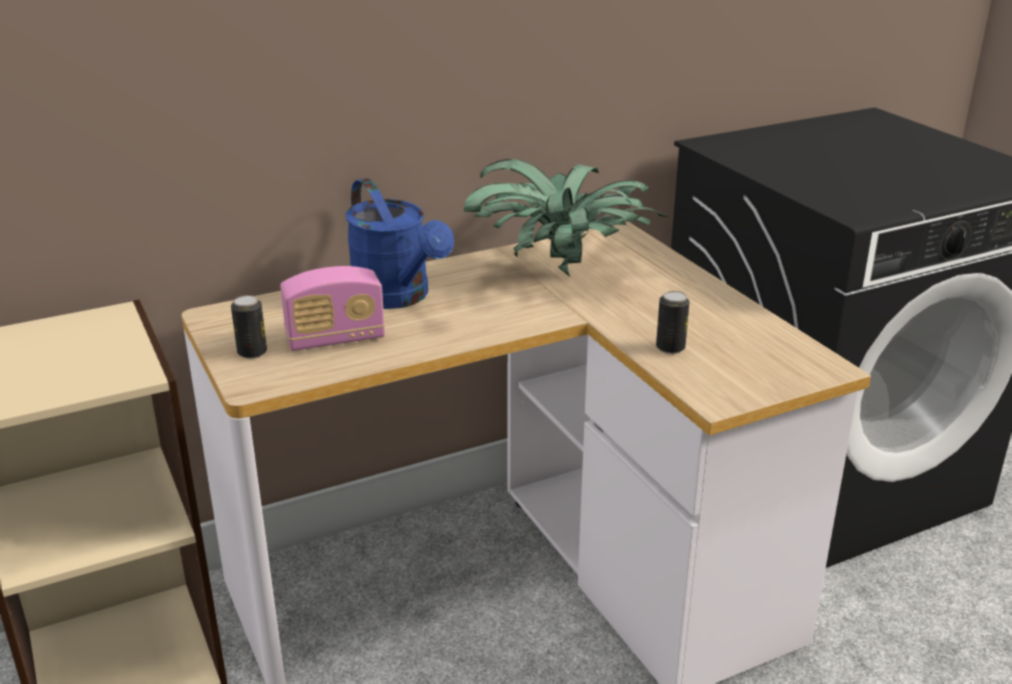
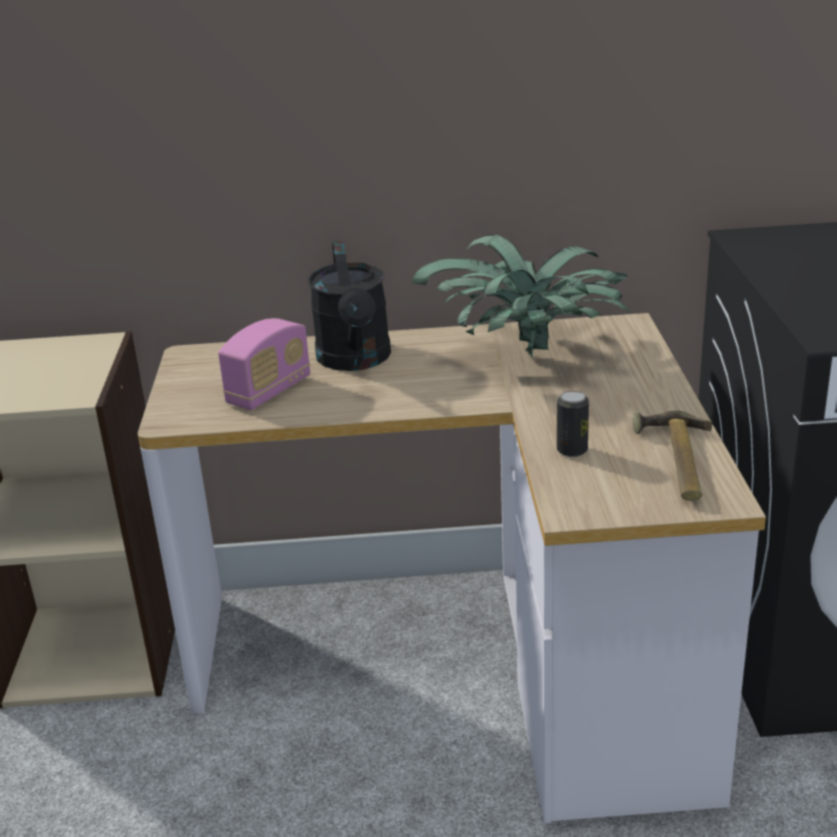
camera: 25 degrees right, 0 degrees up
can [231,295,267,358] -> none
radio [280,266,385,351] -> radio turned 60 degrees counterclockwise [218,318,310,410]
blue watering can [345,178,454,309] -> black watering can [308,241,391,371]
none -> hammer [633,411,712,501]

